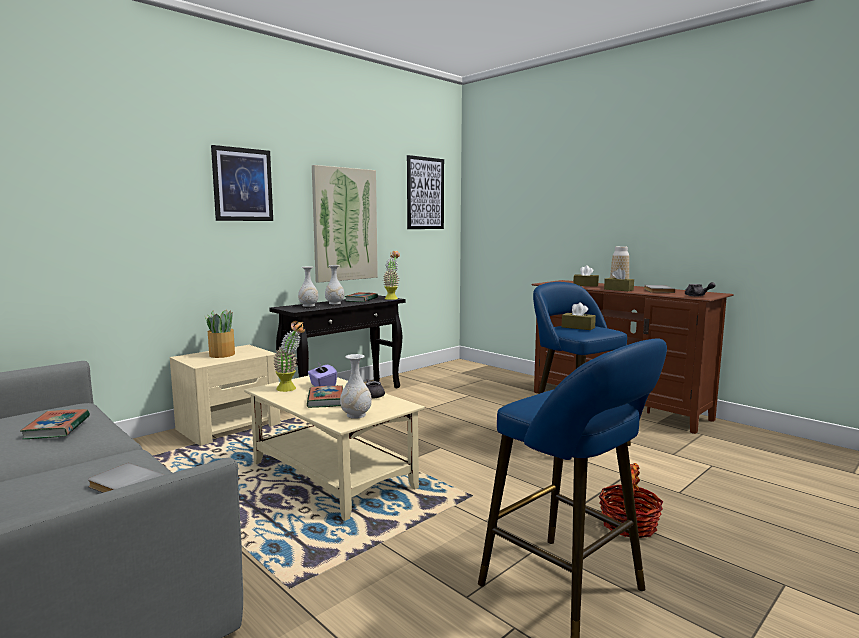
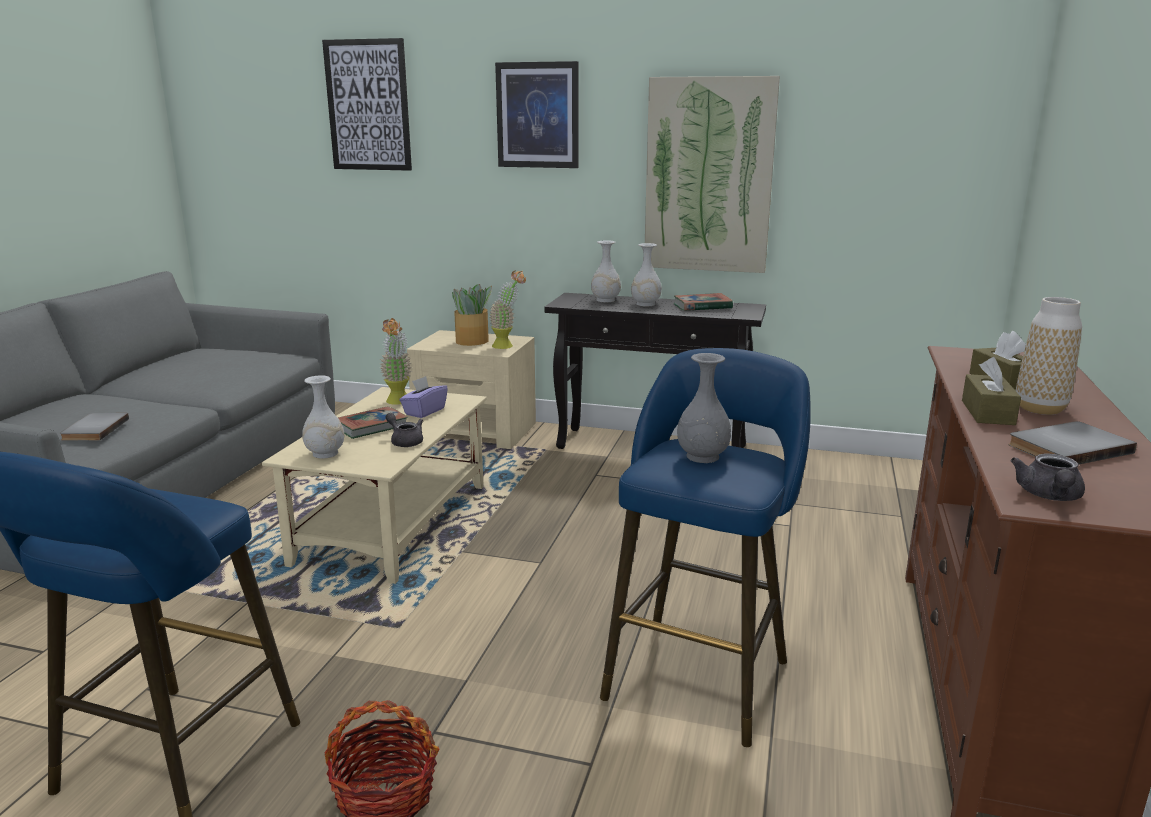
camera: 60 degrees right, 10 degrees up
book [20,409,90,439] -> none
potted plant [383,251,400,300] -> potted plant moved to [489,270,526,349]
picture [407,155,444,229] -> picture moved to [322,38,412,171]
brown tissue box [562,302,596,330] -> grey vase [677,353,731,463]

